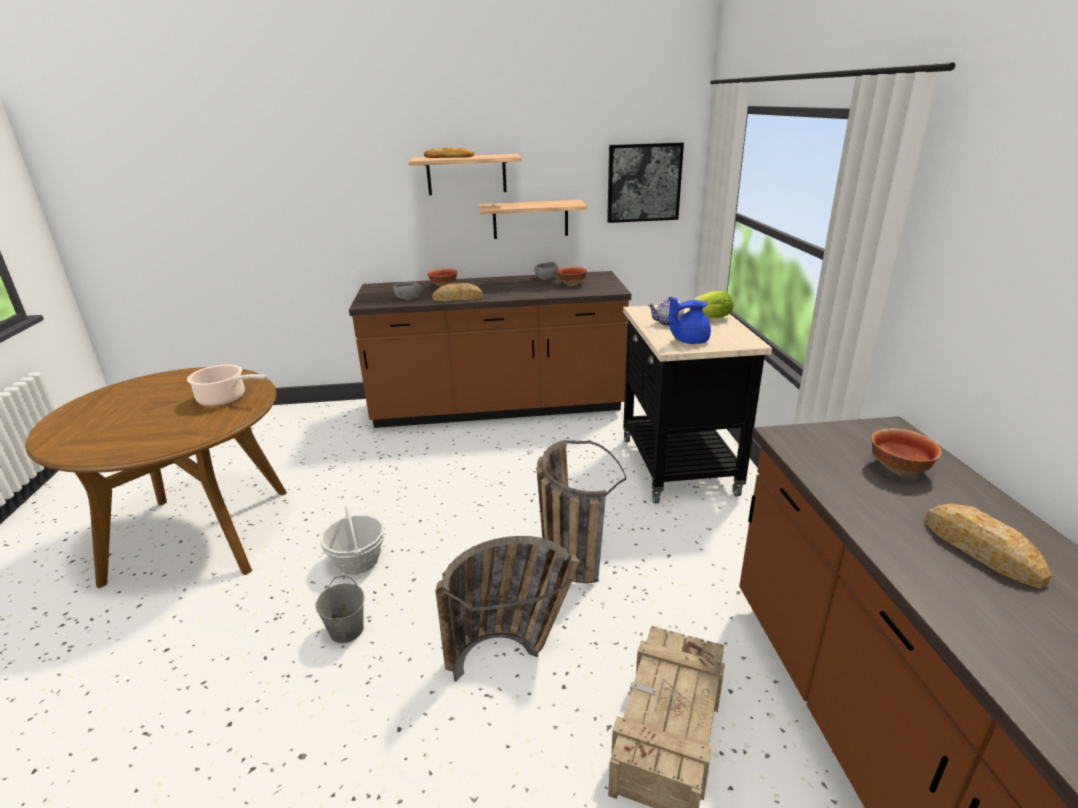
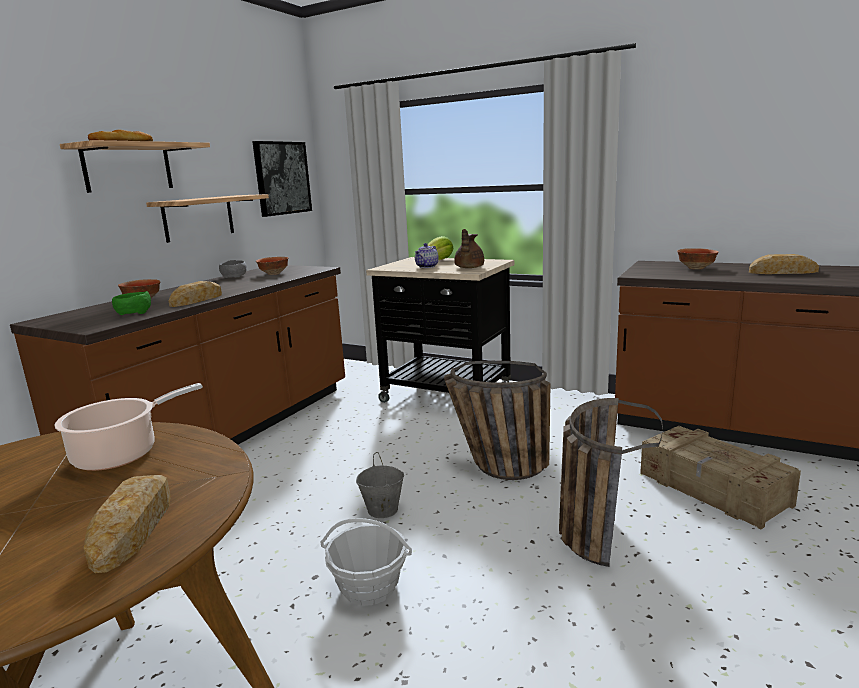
camera: 55 degrees left, 10 degrees down
grey bucket [315,576,364,643] -> grey bucket moved to [356,452,404,518]
grey bowl [393,282,421,301] -> green bowl [112,291,151,315]
blue teapot [669,297,711,344] -> brown teapot [454,229,484,268]
none -> bread [84,475,171,573]

